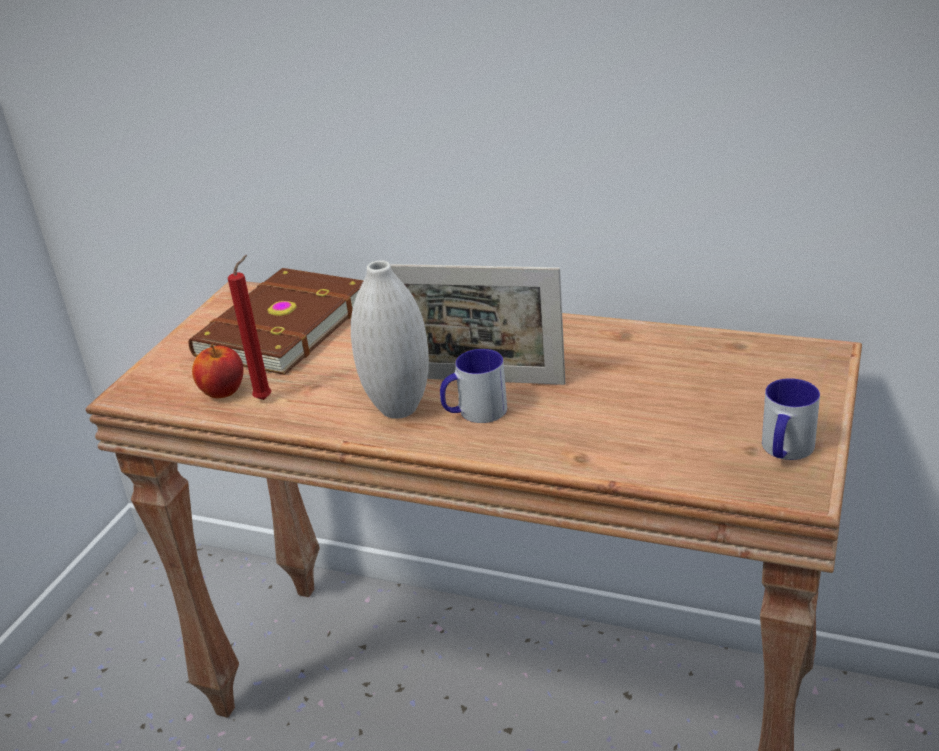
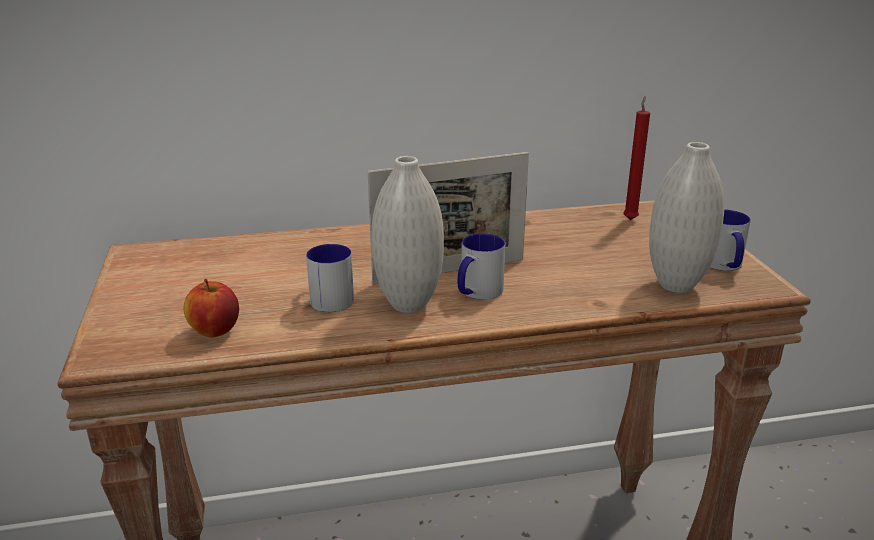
camera: 35 degrees left, 5 degrees down
brown book [188,268,364,375] -> none
red candle [228,255,272,400] -> red candle moved to [623,96,650,220]
none -> mug [306,244,354,312]
none -> white vase [649,142,724,293]

